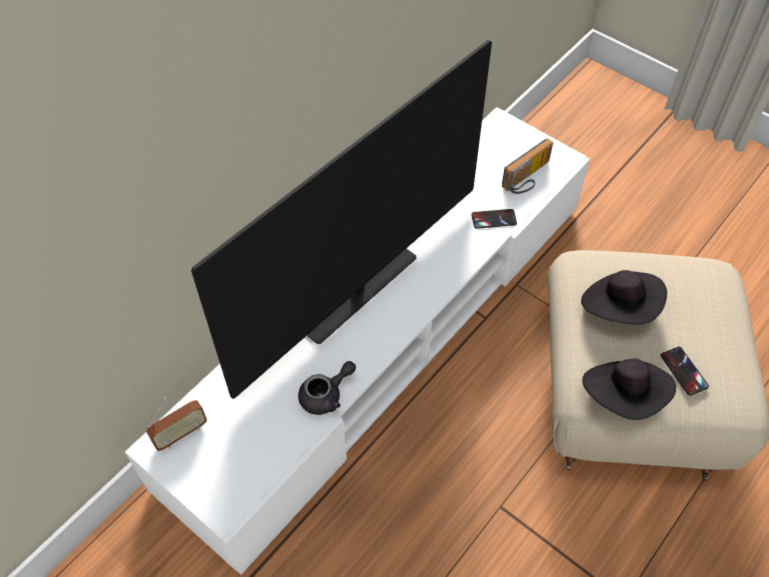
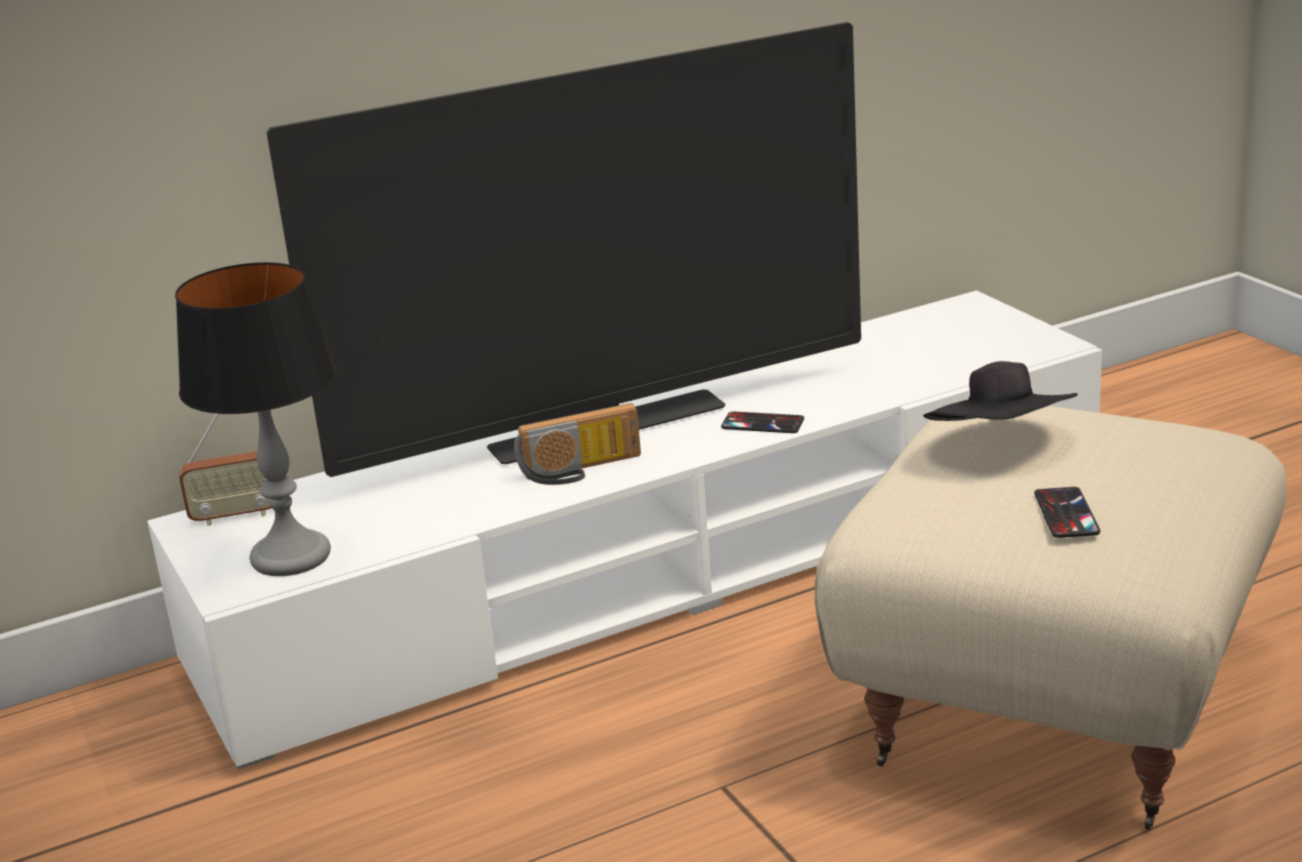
camera: 25 degrees right, 30 degrees down
grey teapot [298,361,356,415] -> none
phone [471,209,517,229] -> phone moved to [721,411,804,433]
radio [502,138,553,194] -> radio moved to [514,403,641,485]
black hat [582,359,676,420] -> none
none -> table lamp [175,262,336,576]

